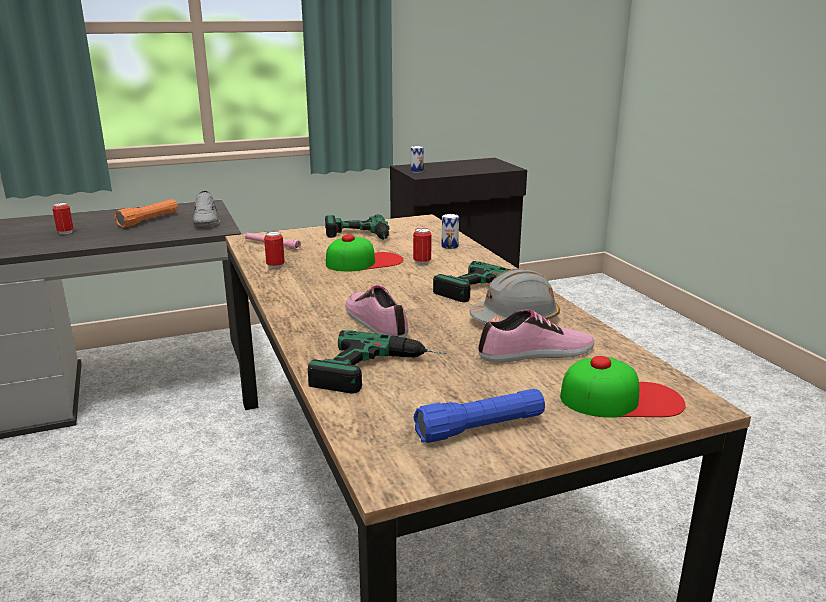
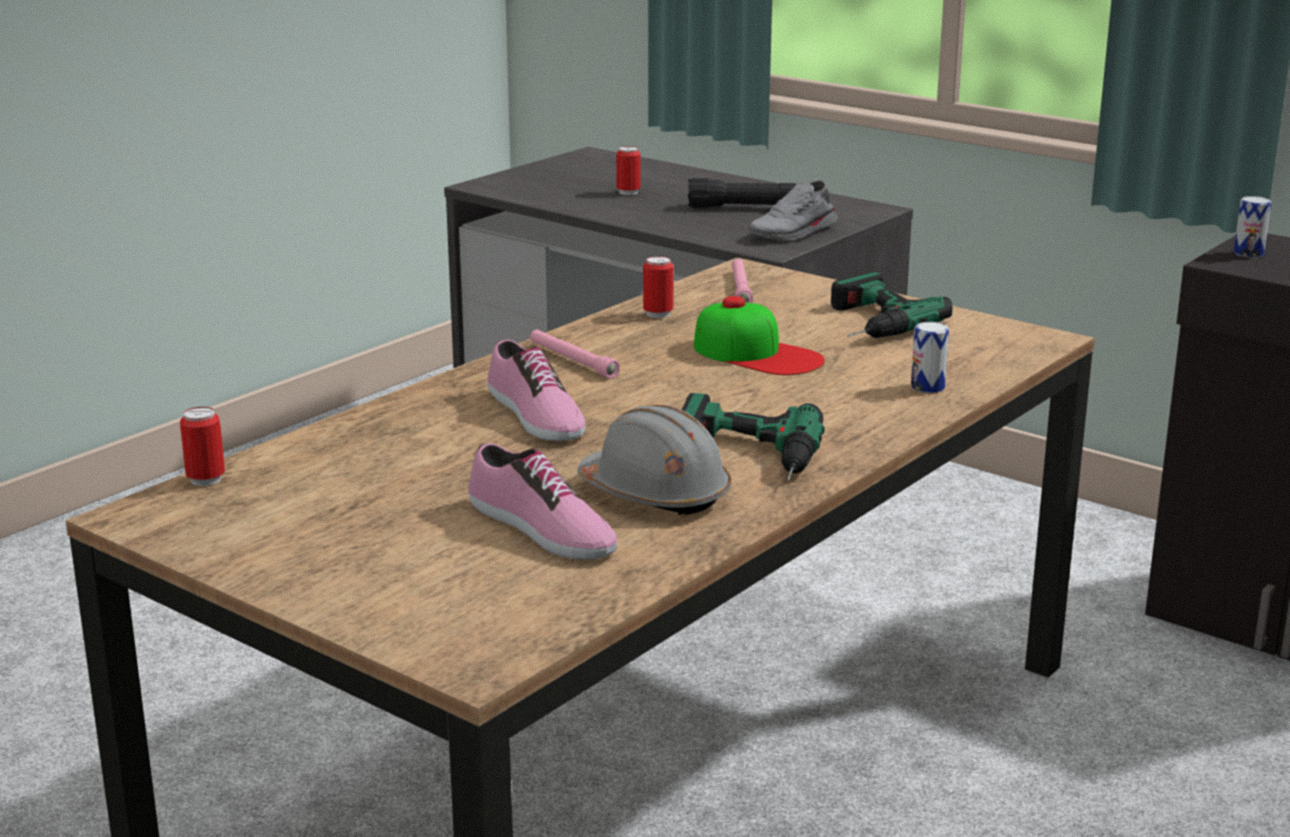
camera: 60 degrees right, 0 degrees up
orange flashlight [115,199,178,228] -> black flashlight [688,178,797,208]
power drill [308,330,447,393] -> none
shoe [346,285,409,338] -> shoe turned 120 degrees clockwise [487,339,586,441]
can [413,228,432,265] -> can moved to [180,407,225,486]
blue flashlight [413,389,545,443] -> none
cap [560,356,686,418] -> none
none -> pink flashlight [530,330,620,379]

